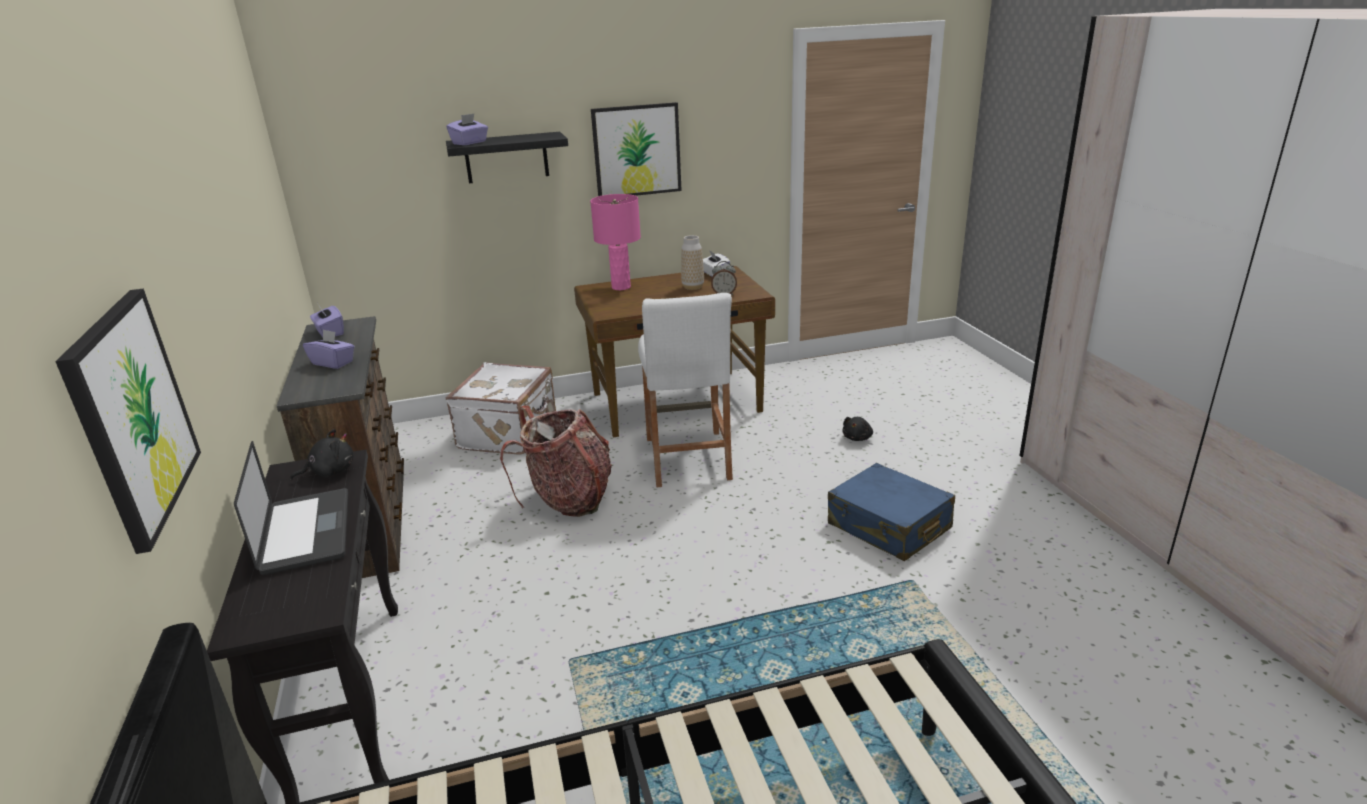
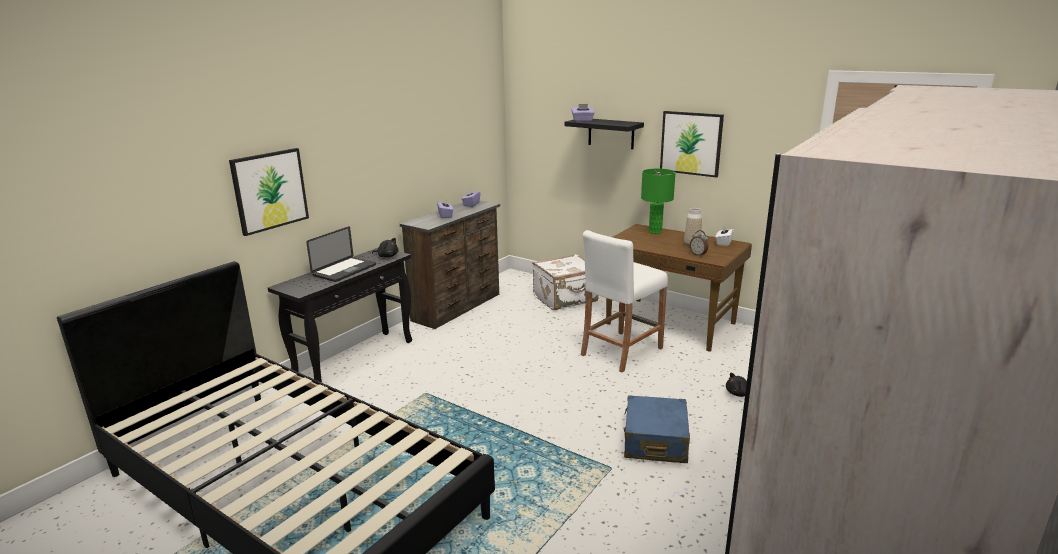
camera: 50 degrees right, 5 degrees down
backpack [500,405,612,517] -> none
pink table lamp [590,194,641,290] -> green table lamp [641,169,676,234]

